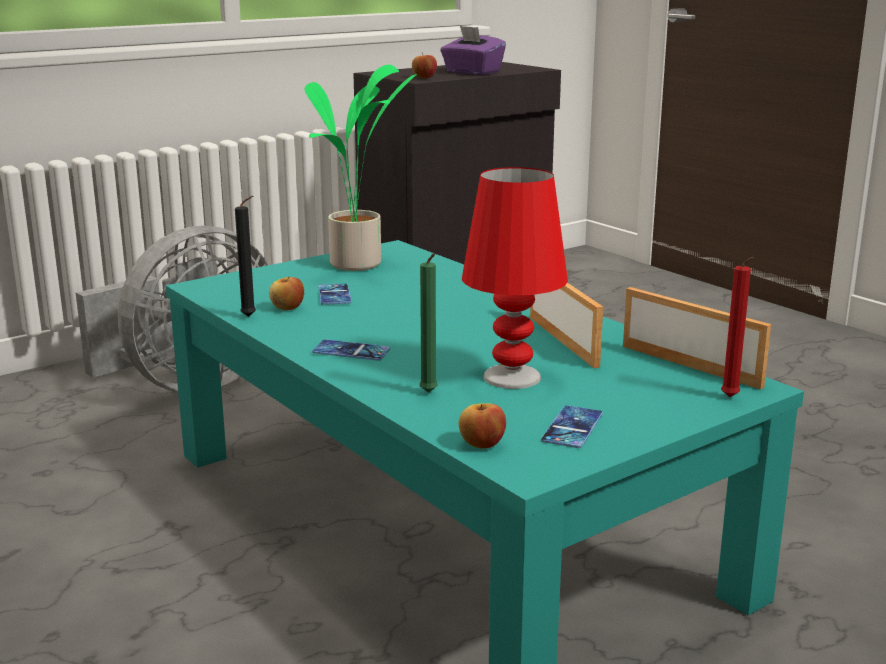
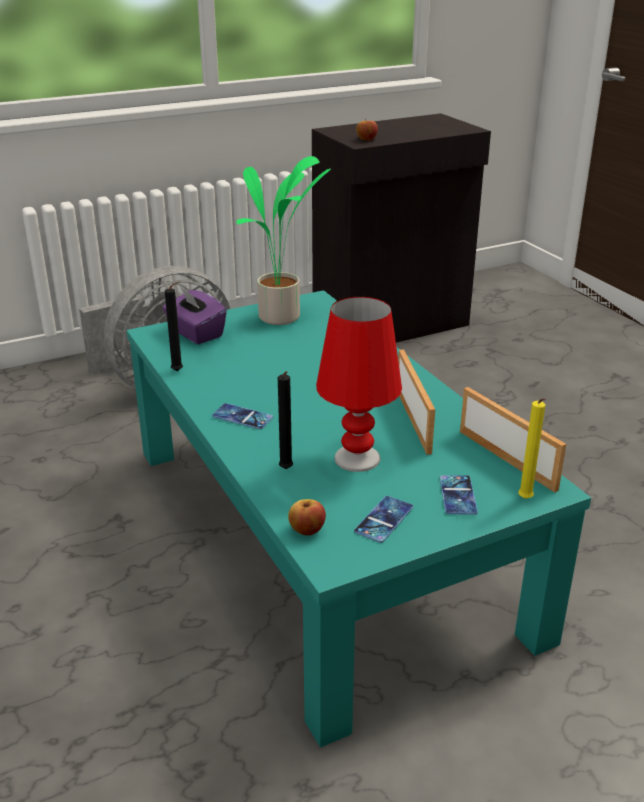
camera: 10 degrees right, 10 degrees up
apple [269,276,304,310] -> none
phone [318,284,352,305] -> phone moved to [440,475,478,515]
green candle [419,253,438,393] -> black candle [278,371,293,469]
purple tissue box [441,26,506,75] -> purple tissue box moved to [163,287,227,344]
red candle [721,257,754,397] -> yellow candle [518,398,546,499]

